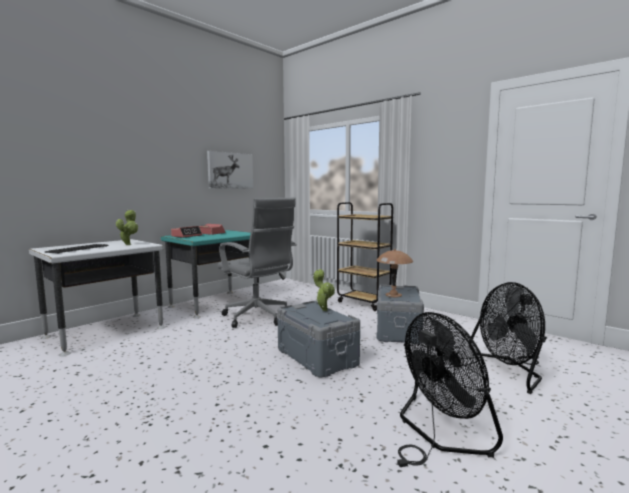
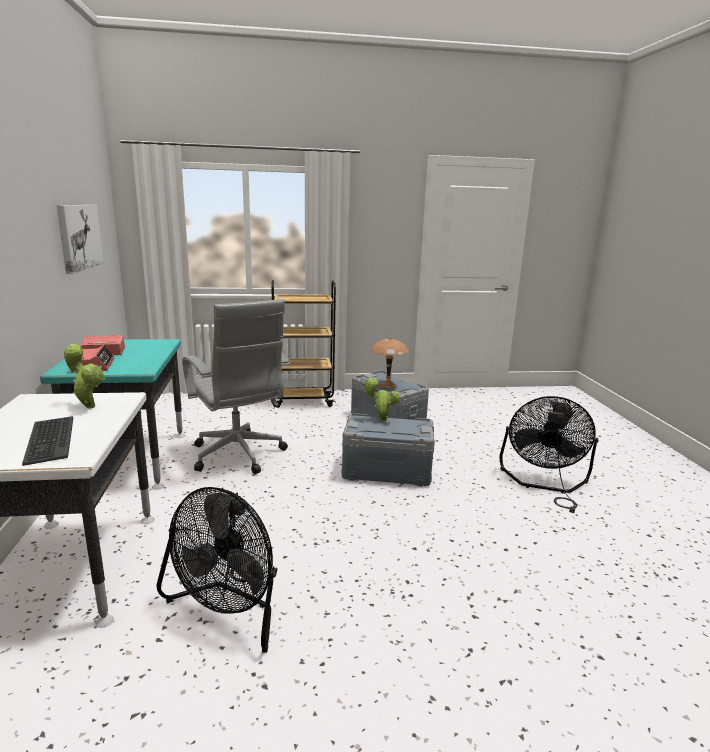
camera: 50 degrees left, 10 degrees up
grey office chair [217,197,297,328] -> grey office chair turned 60 degrees clockwise [182,299,291,474]
black fan [469,282,547,394] -> black fan moved to [156,487,277,652]

